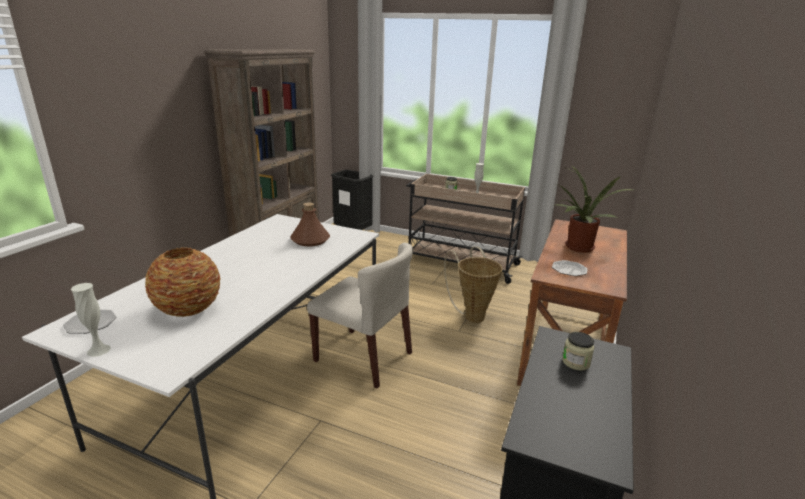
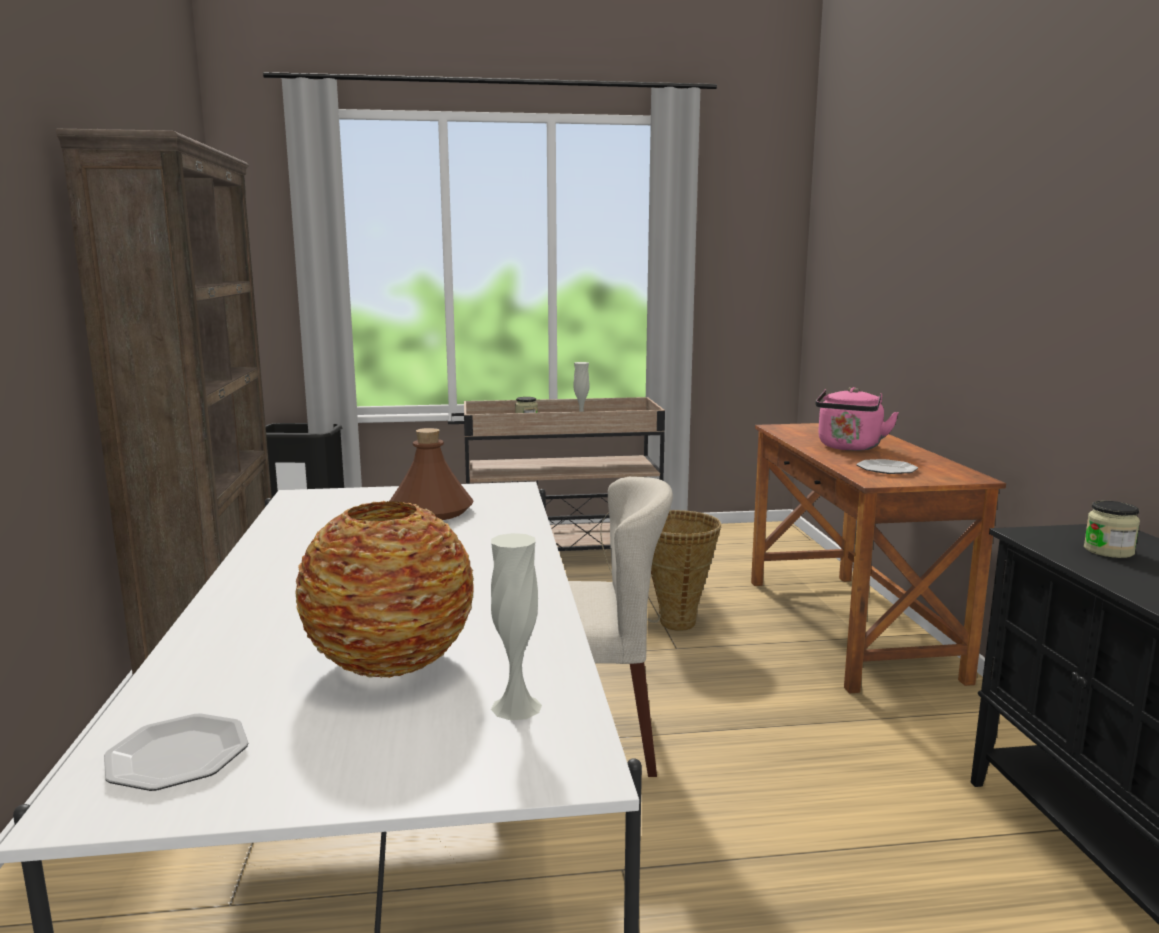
camera: 30 degrees left, 10 degrees down
white vase [71,283,111,357] -> white vase moved to [491,533,542,720]
potted plant [556,165,633,252] -> pink kettle [815,387,899,451]

